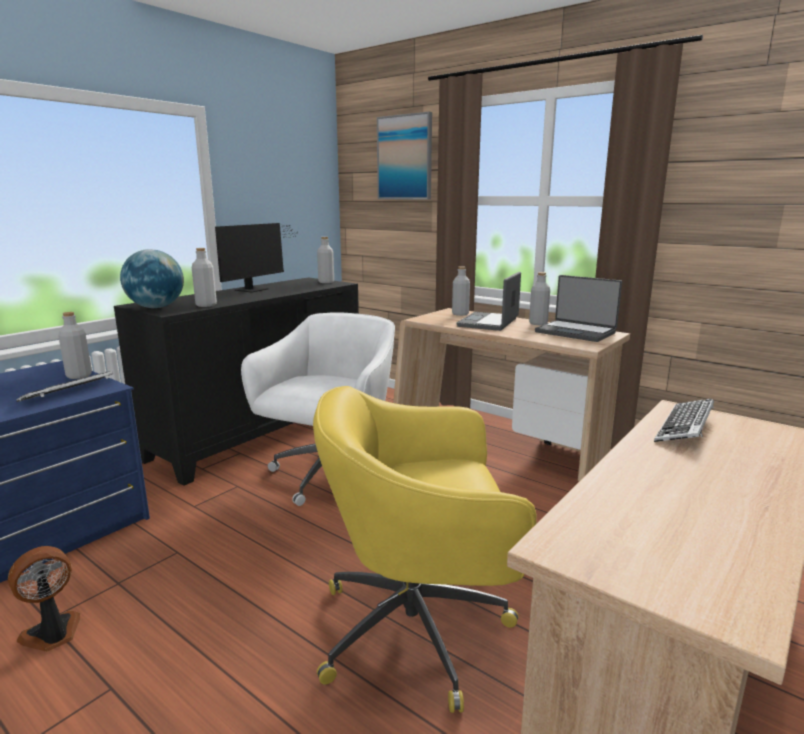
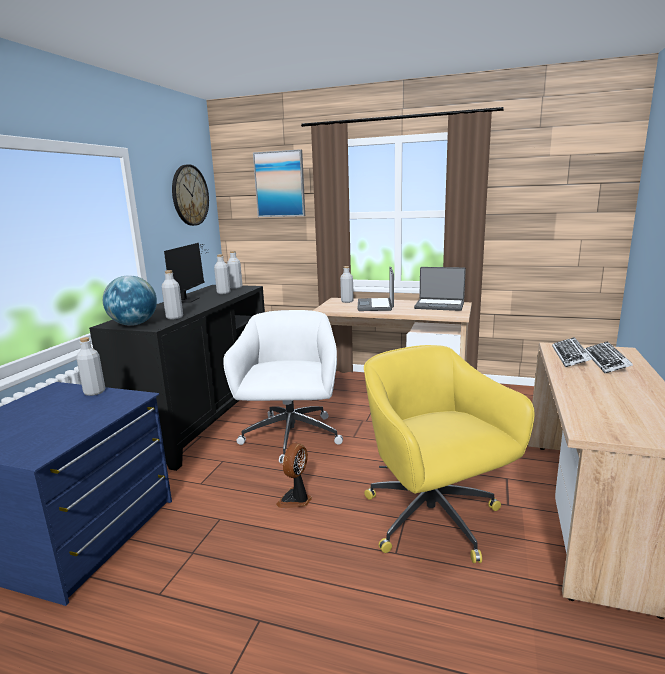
camera: 20 degrees left, 0 degrees up
fan [8,546,80,652] -> fan moved to [276,443,312,508]
keyboard [16,371,113,402] -> keyboard moved to [585,342,633,373]
yellow office chair [313,386,536,713] -> yellow office chair turned 90 degrees clockwise [364,345,534,563]
grey bottle [529,272,550,325] -> grey bottle moved to [214,254,230,294]
none -> wall clock [172,164,209,226]

